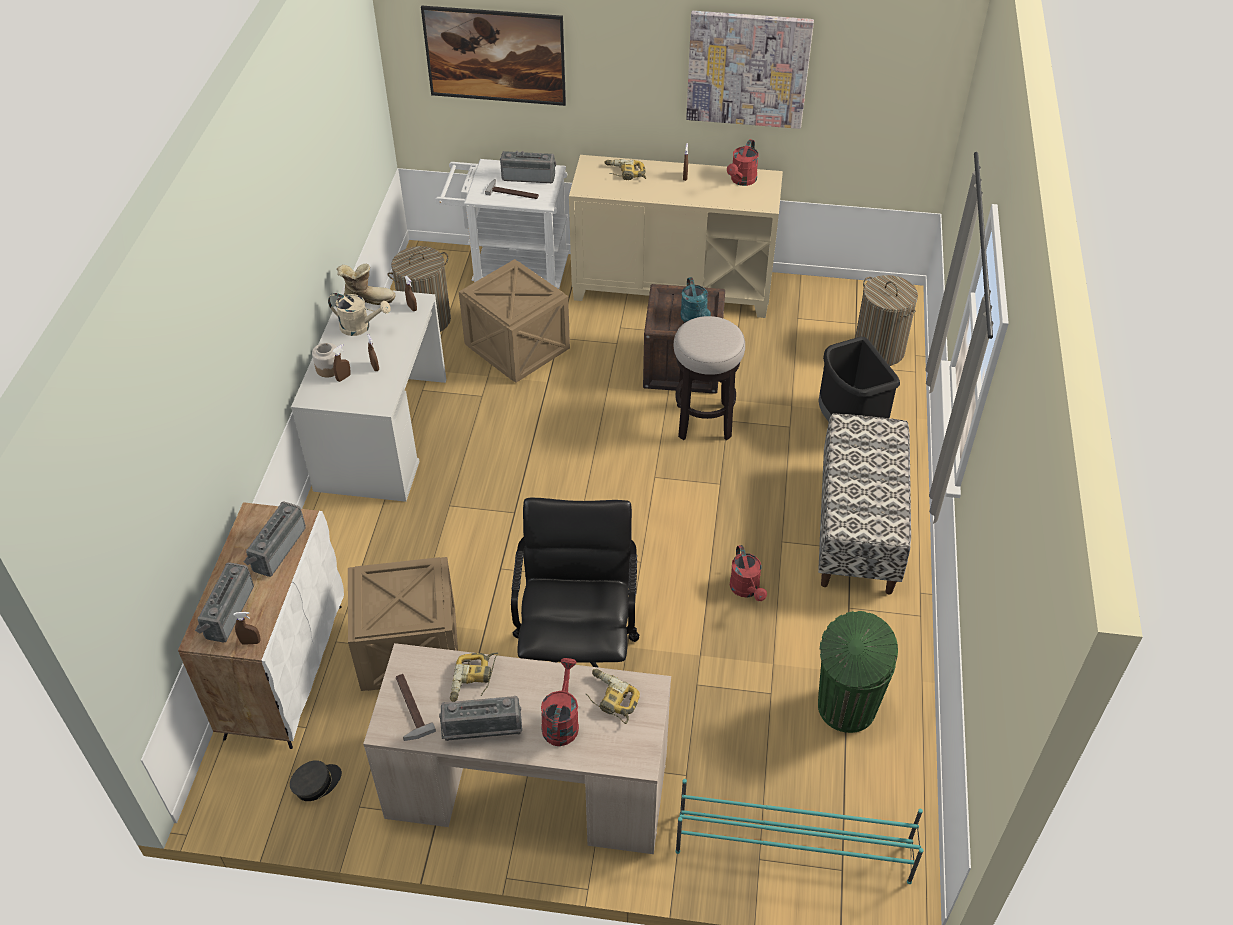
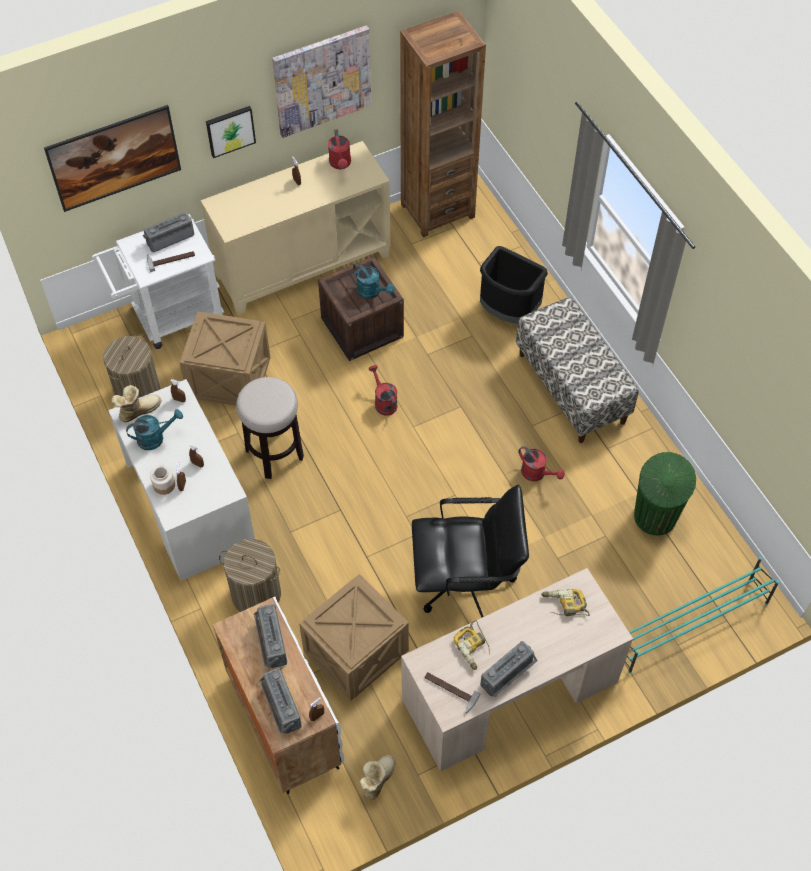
camera: 35 degrees left, 10 degrees up
grey cap [290,760,342,801] -> boot [359,755,396,800]
beige watering can [328,293,391,336] -> turquoise watering can [126,409,183,450]
black office chair [511,497,640,668] -> black office chair turned 120 degrees clockwise [412,485,529,618]
red watering can [541,658,579,746] -> red watering can moved to [369,365,398,416]
power drill [604,159,646,180] -> none
stool [673,316,745,440] -> stool moved to [236,377,304,479]
laundry basket [855,275,918,366] -> laundry basket moved to [219,539,281,612]
none -> picture [206,106,256,158]
none -> brown bookcase [400,11,486,238]

